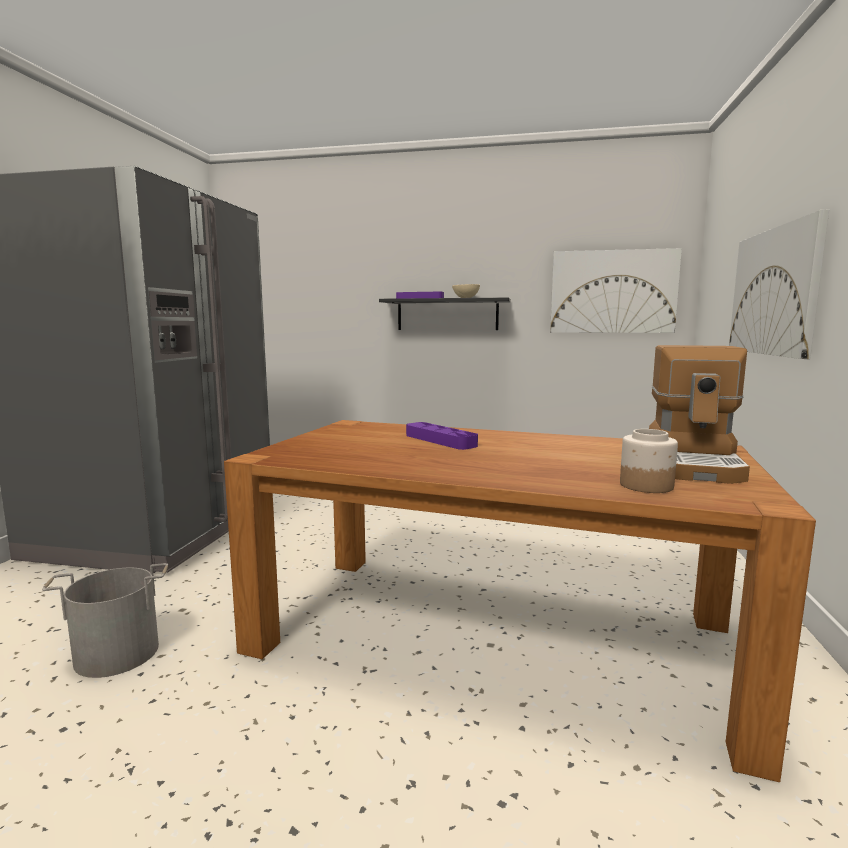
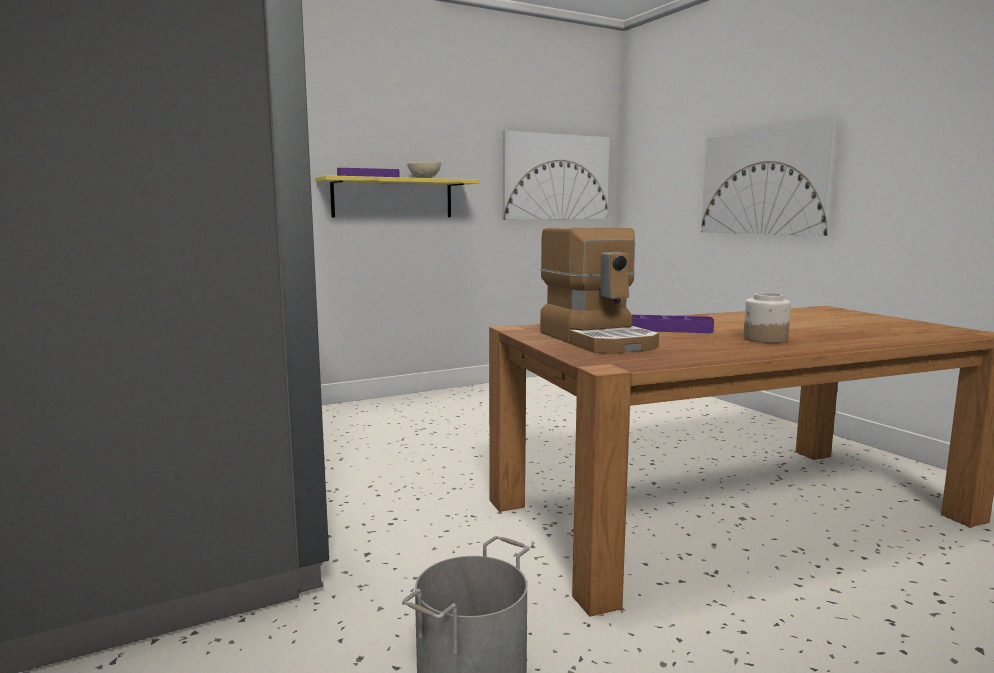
camera: 40 degrees left, 0 degrees up
black shelf [379,297,511,330] -> yellow shelf [315,175,480,218]
jar [620,429,678,493] -> jar moved to [743,293,791,343]
coffee machine [649,345,750,484] -> coffee machine moved to [540,227,659,354]

